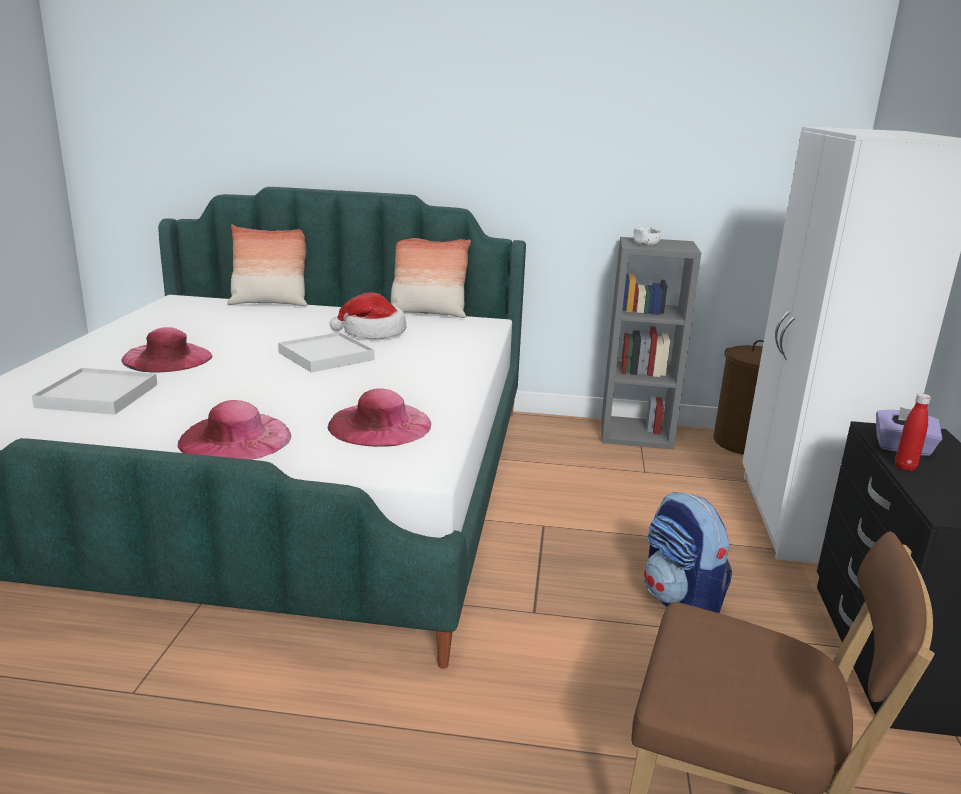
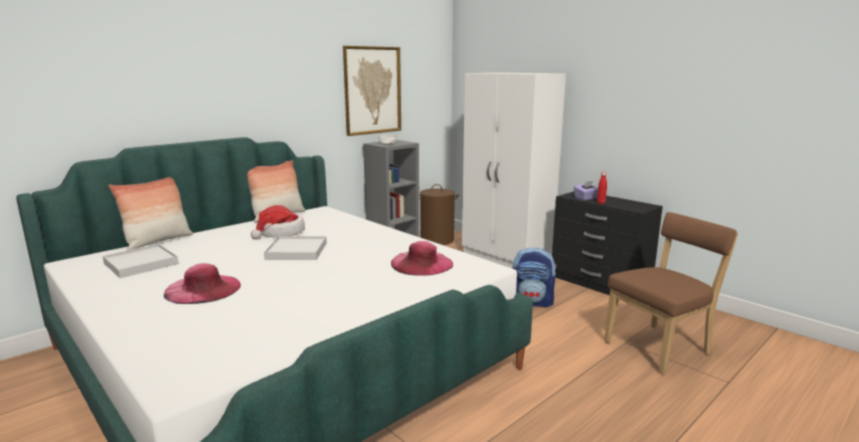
camera: 50 degrees left, 5 degrees down
white tray [32,368,157,415] -> white tray moved to [103,244,179,278]
pink hat [177,400,291,460] -> none
none -> picture [343,46,401,136]

